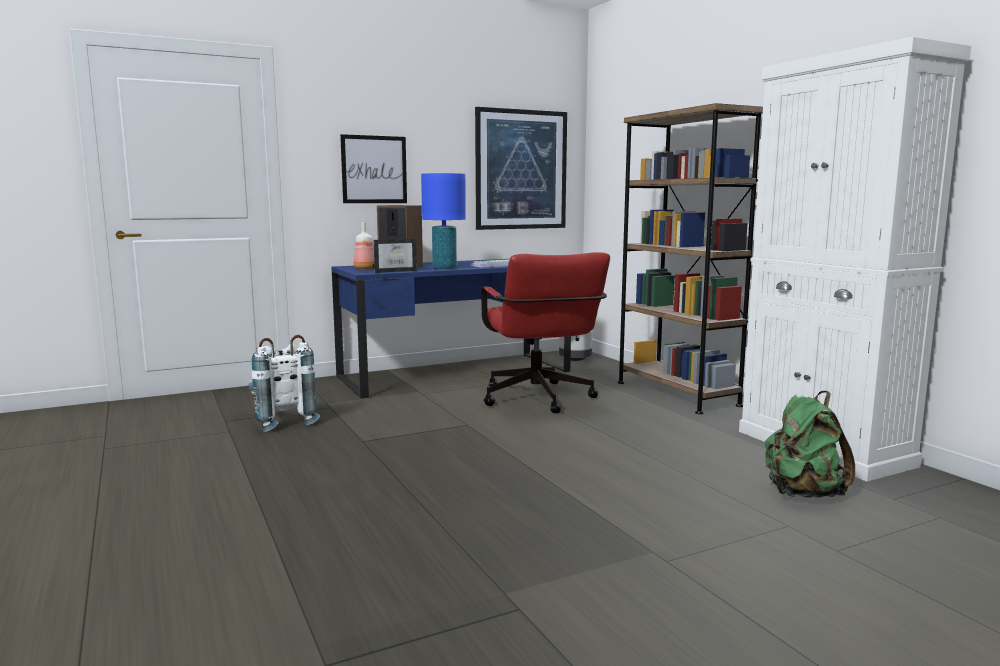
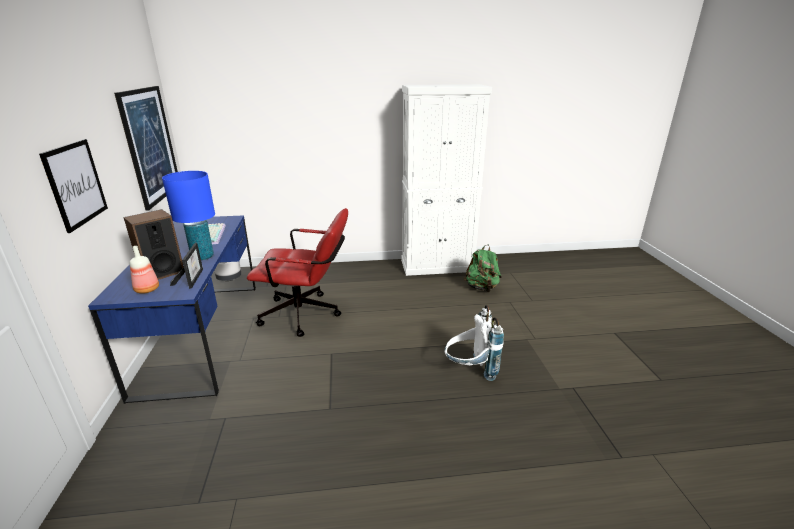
camera: 70 degrees left, 15 degrees up
white backpack [249,335,320,432] -> white backpack moved to [444,305,504,381]
brown bookcase [618,103,763,414] -> none

